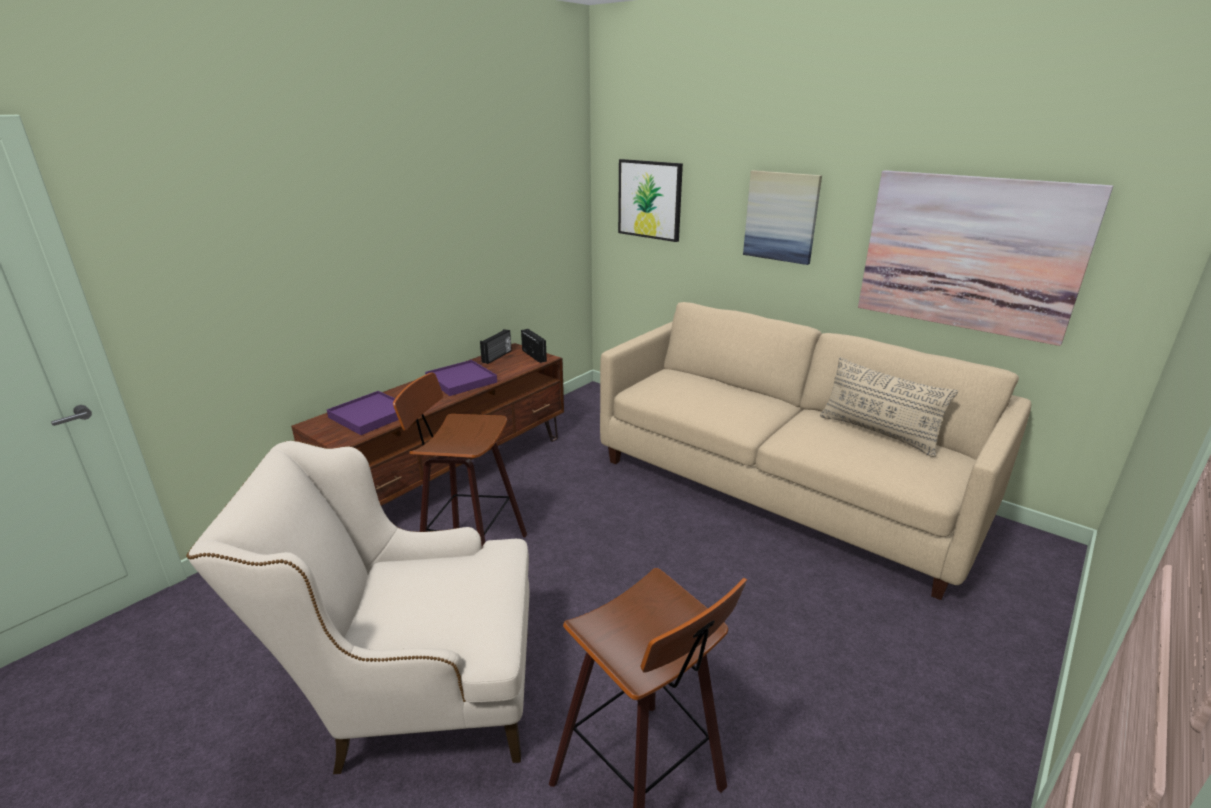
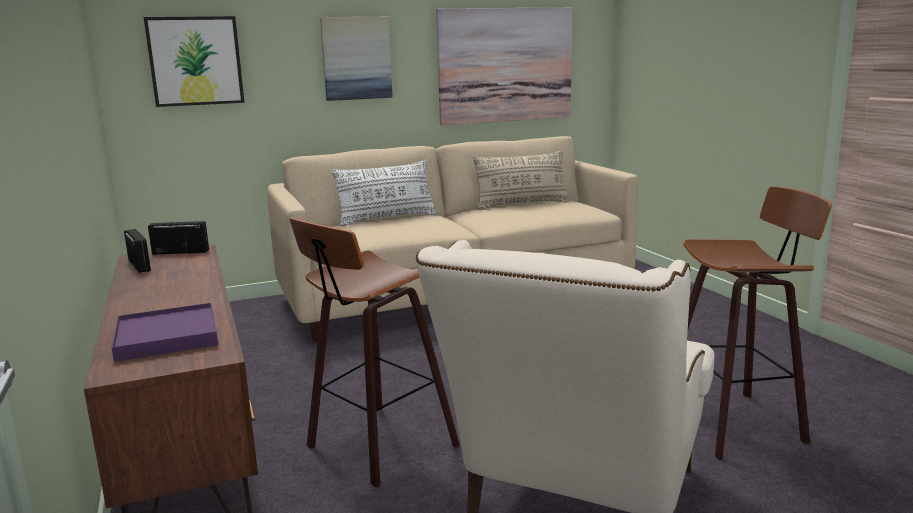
camera: 60 degrees left, 10 degrees down
purple tray [425,360,497,396] -> none
none -> white pillow [331,160,437,227]

